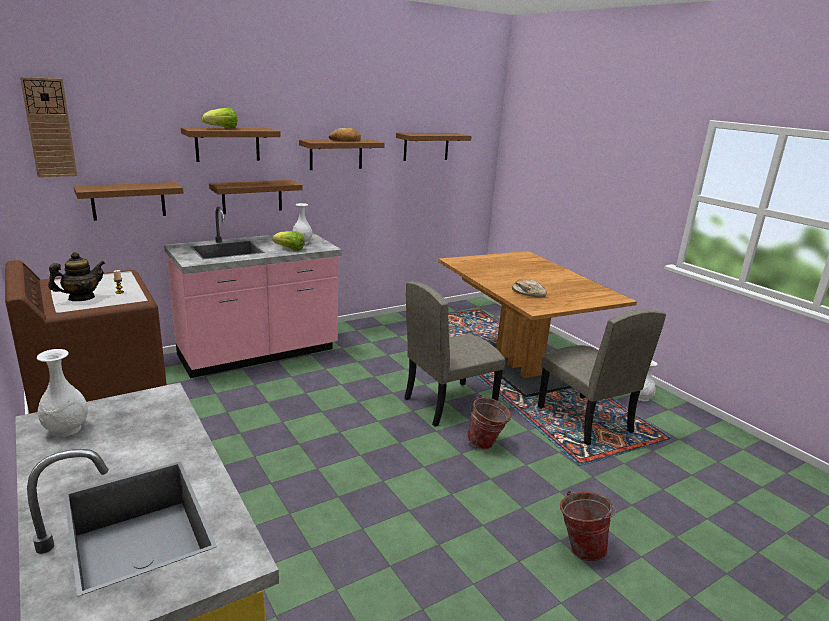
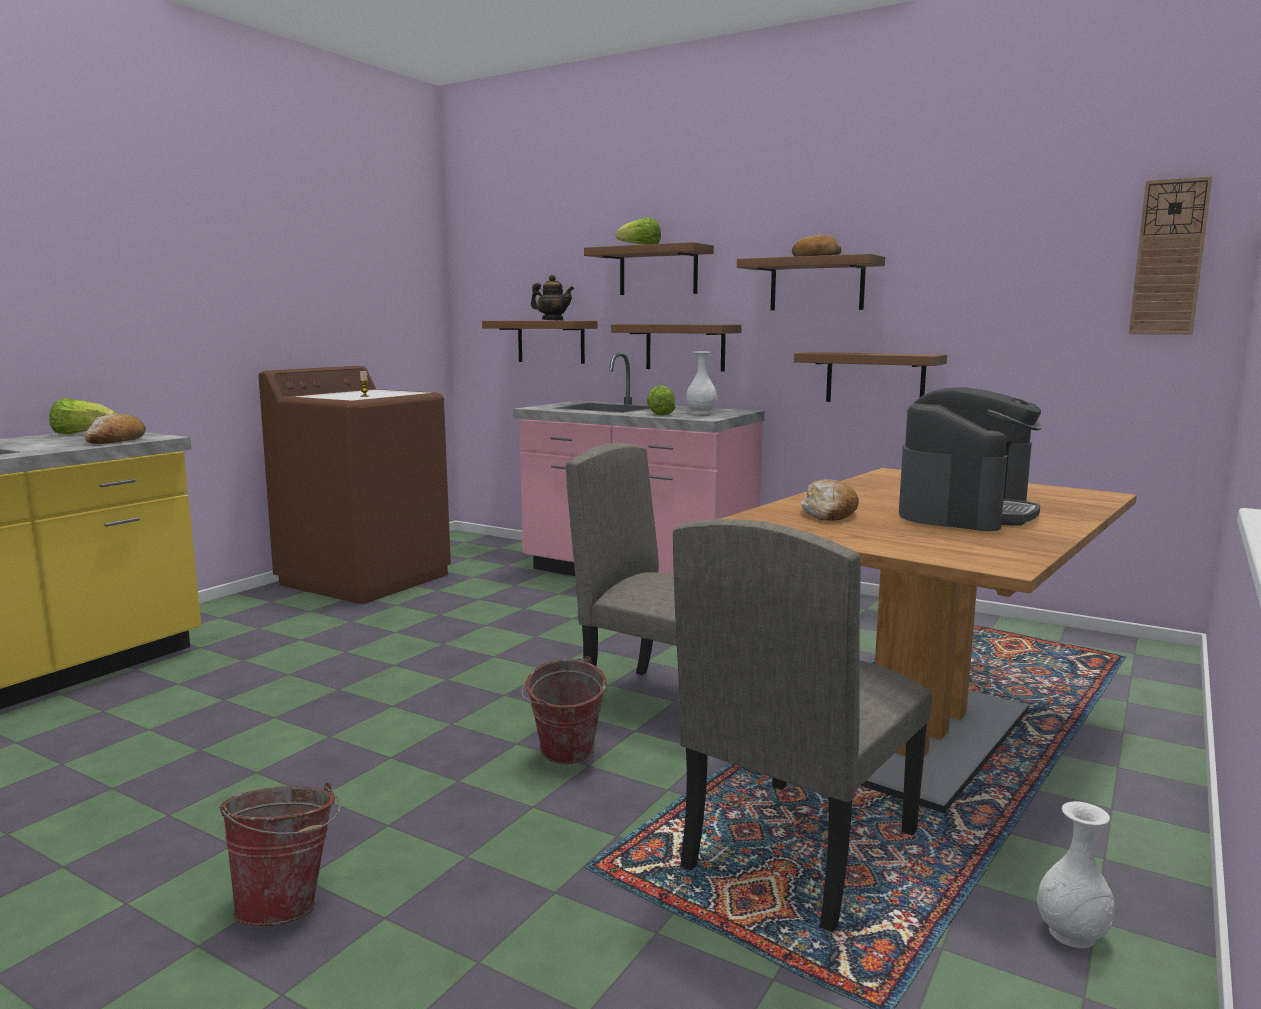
camera: 65 degrees right, 10 degrees down
wall clock [20,77,77,177] -> wall clock moved to [1129,176,1213,335]
white vase [37,349,88,437] -> lettuce [49,398,117,435]
teapot [48,252,105,301] -> teapot moved to [531,275,574,320]
brown shelf [396,133,472,161] -> brown shelf moved to [794,352,947,402]
none -> bread [85,414,146,444]
none -> coffee machine [899,387,1042,531]

